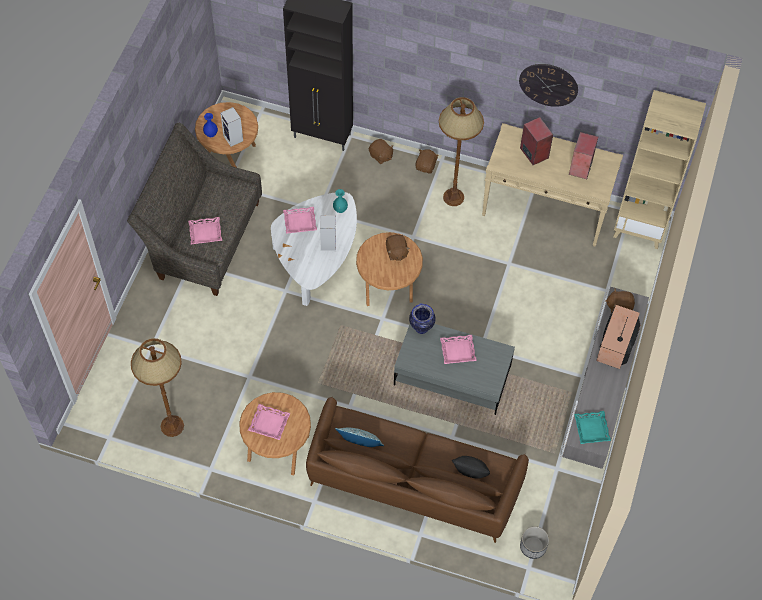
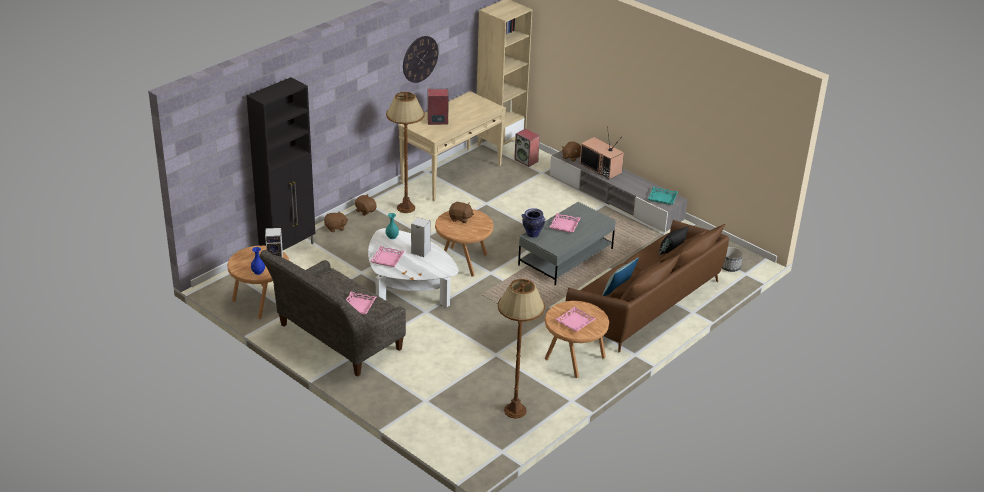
camera: 65 degrees left, 25 degrees down
speaker [569,132,598,179] -> speaker moved to [514,129,540,167]

